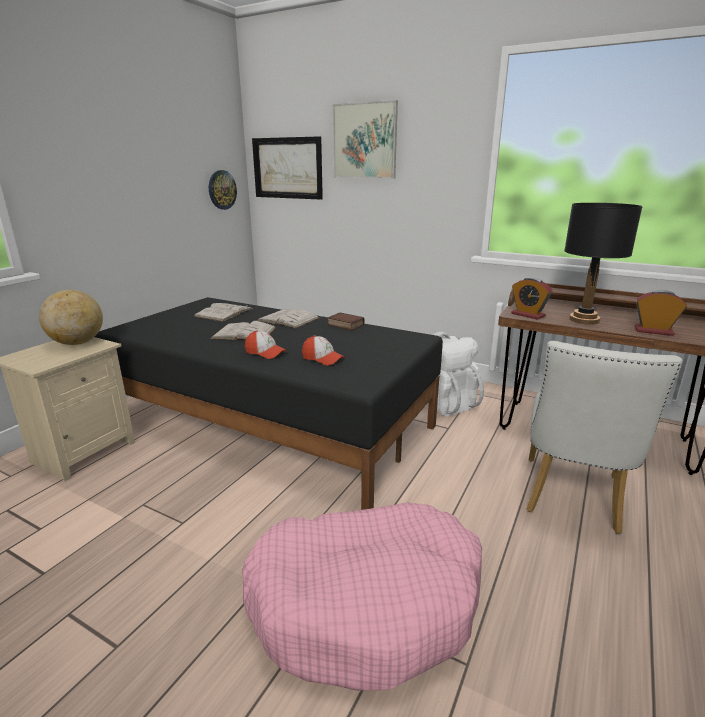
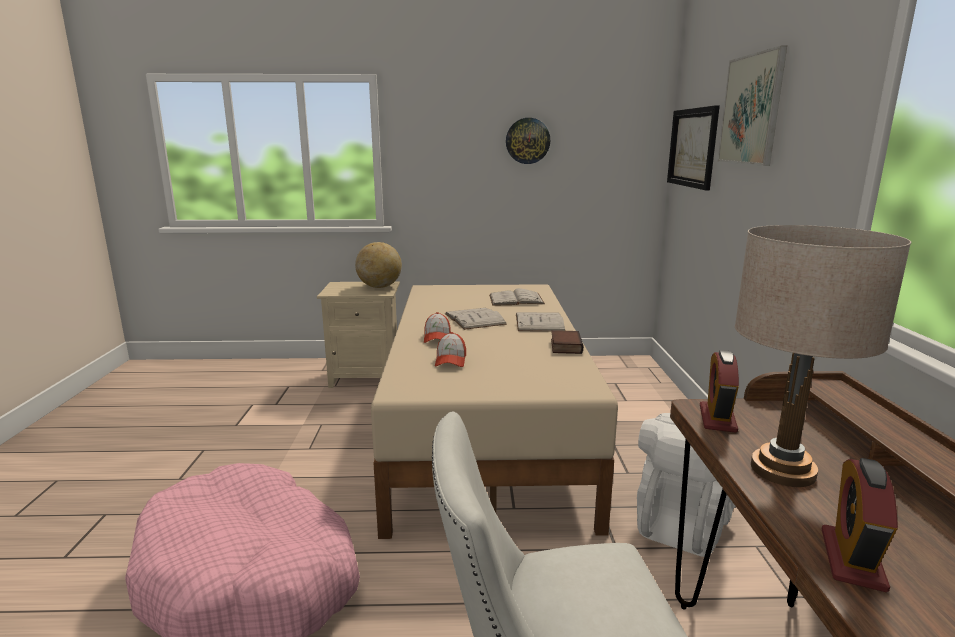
camera: 60 degrees right, 5 degrees down
black bed [95,297,443,510] -> beige bed [371,284,618,539]
wall clock [209,170,237,210] -> wall clock moved to [506,118,550,164]
black table lamp [564,203,643,325] -> beige table lamp [735,225,911,487]
alarm clock [635,290,687,336] -> alarm clock turned 150 degrees counterclockwise [822,458,898,592]

